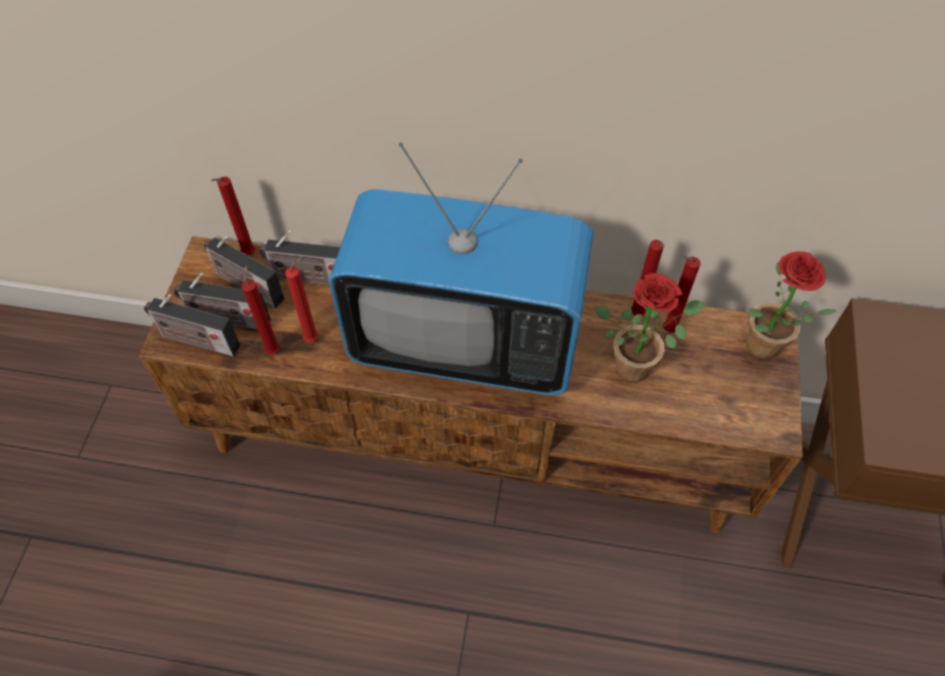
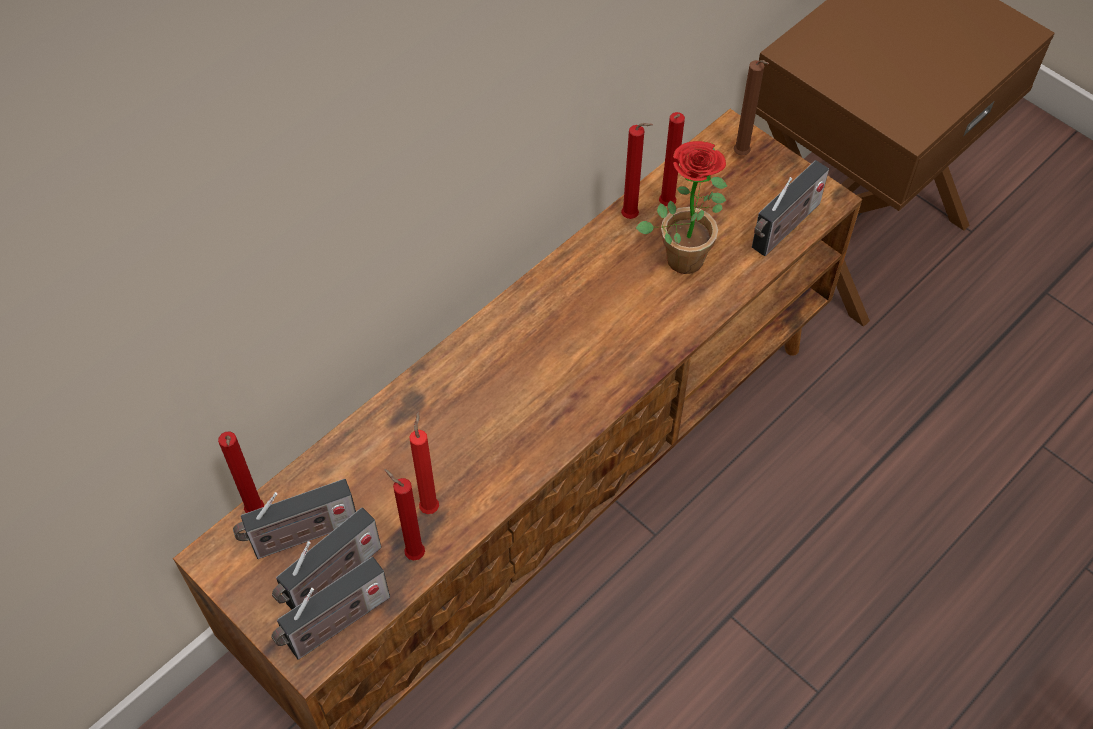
camera: 55 degrees left, 0 degrees up
radio [259,230,340,285] -> radio moved to [752,160,829,256]
television [329,142,594,395] -> none
potted plant [746,252,836,360] -> brown candle [733,60,769,156]

